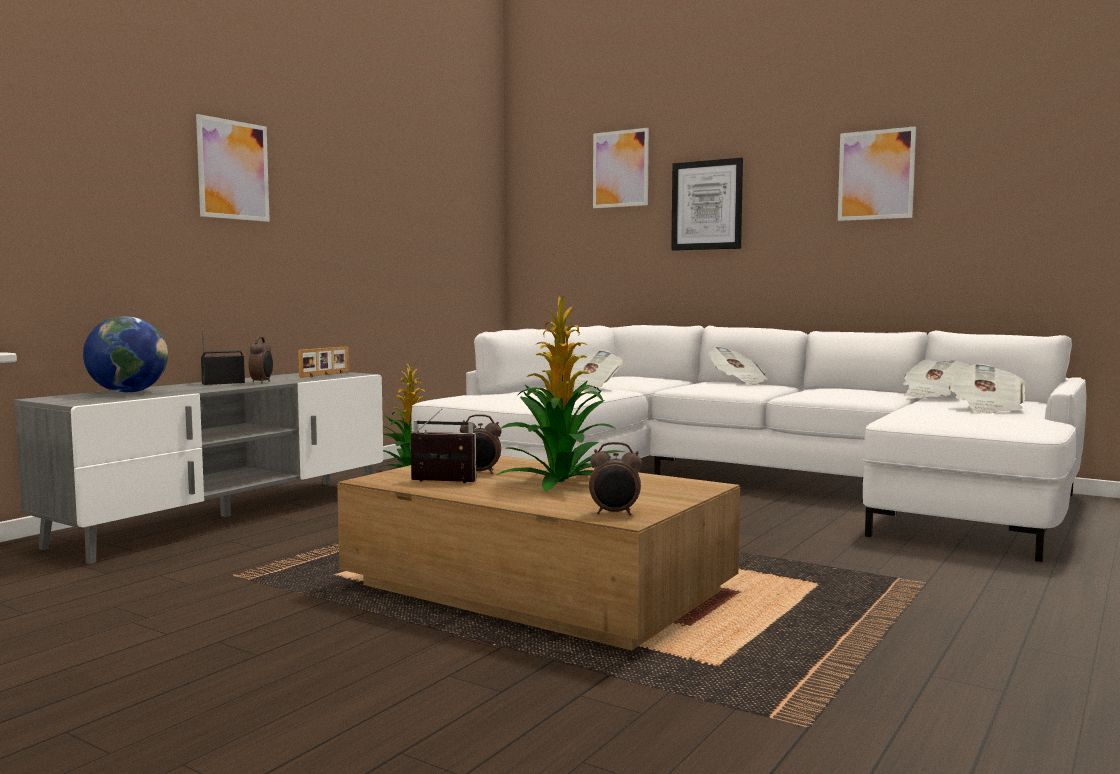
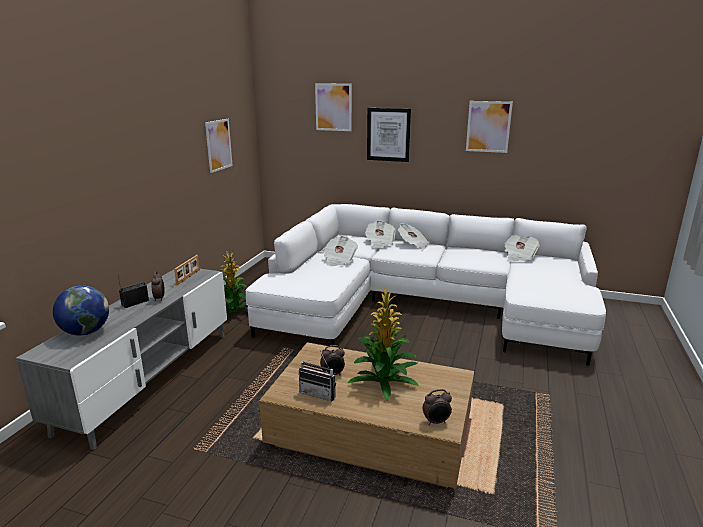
camera: 15 degrees left, 15 degrees up
picture [196,114,270,222] -> picture moved to [205,119,233,173]
radio [409,409,476,483] -> radio turned 150 degrees counterclockwise [299,351,336,401]
newspaper [948,364,1025,414] -> newspaper moved to [365,220,396,248]

